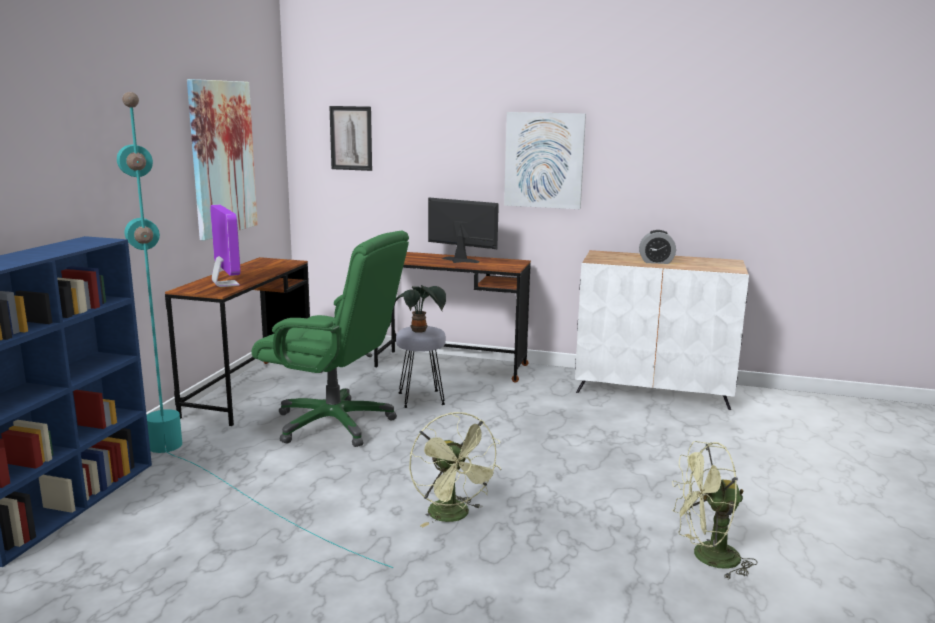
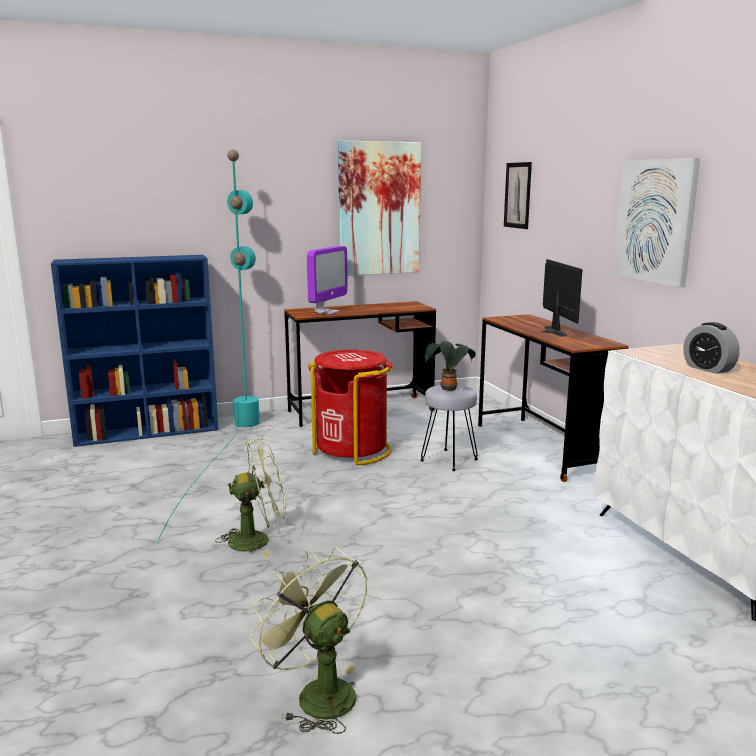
camera: 55 degrees right, 0 degrees up
green office chair [252,231,409,447] -> red trash can [308,349,393,465]
green fan [409,412,502,527] -> green fan turned 135 degrees counterclockwise [215,438,287,557]

